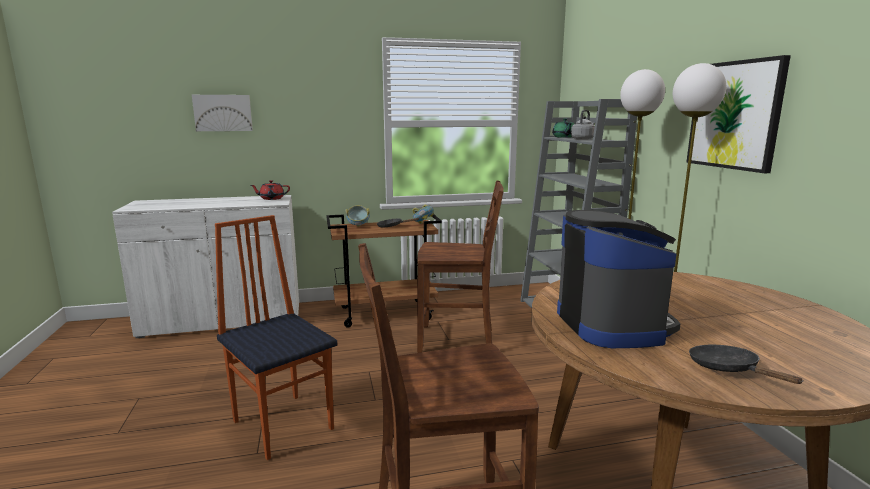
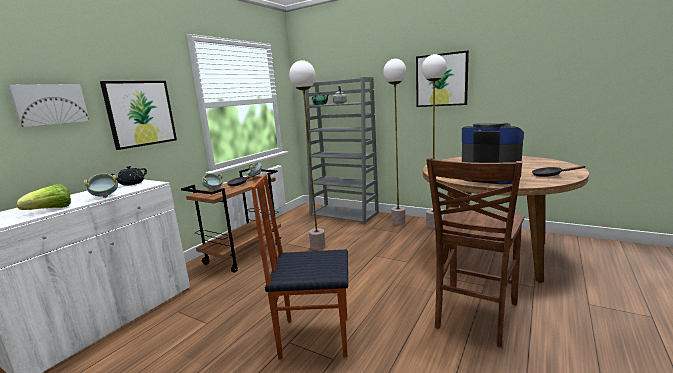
camera: 45 degrees left, 0 degrees up
red teapot [250,180,290,200] -> black teapot [110,166,147,186]
brown chair [417,180,504,353] -> floor lamp [289,60,326,250]
none -> lettuce [17,184,71,210]
none -> bowl [84,173,118,198]
none -> picture [100,81,177,150]

